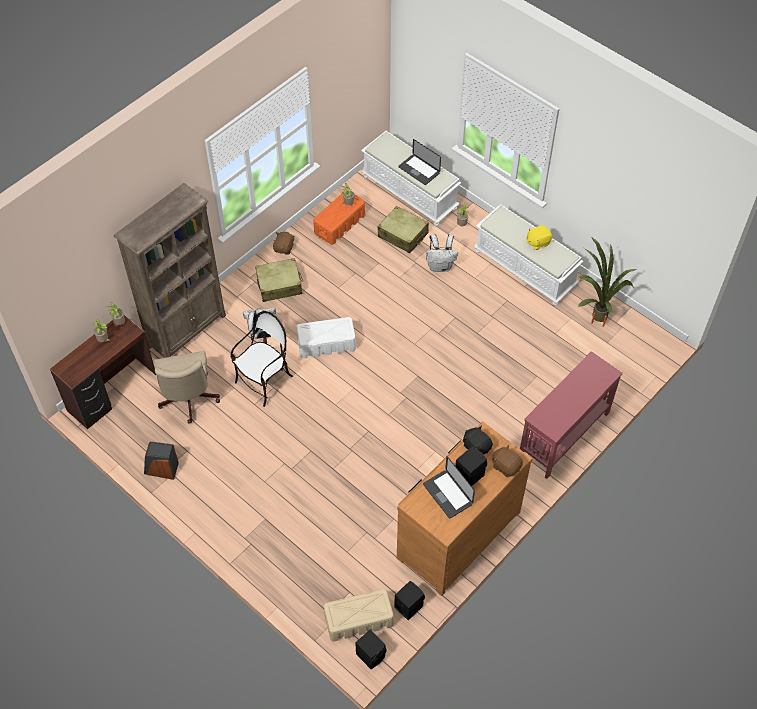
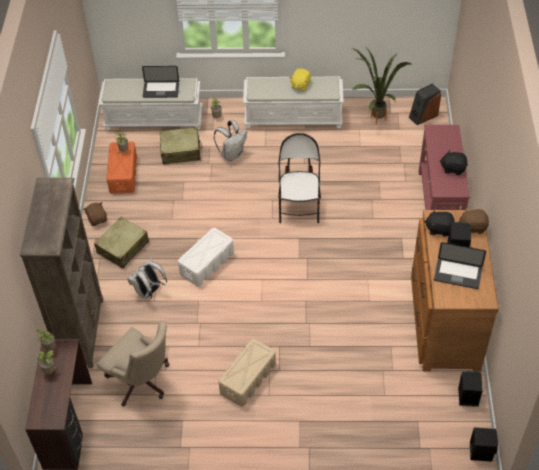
camera: 40 degrees left, 5 degrees down
speaker [144,442,179,480] -> speaker moved to [409,83,441,125]
chair [231,311,293,407] -> chair moved to [278,133,321,223]
beige storage box [324,589,394,642] -> beige storage box moved to [218,339,276,407]
none -> black plush toy [440,150,468,175]

